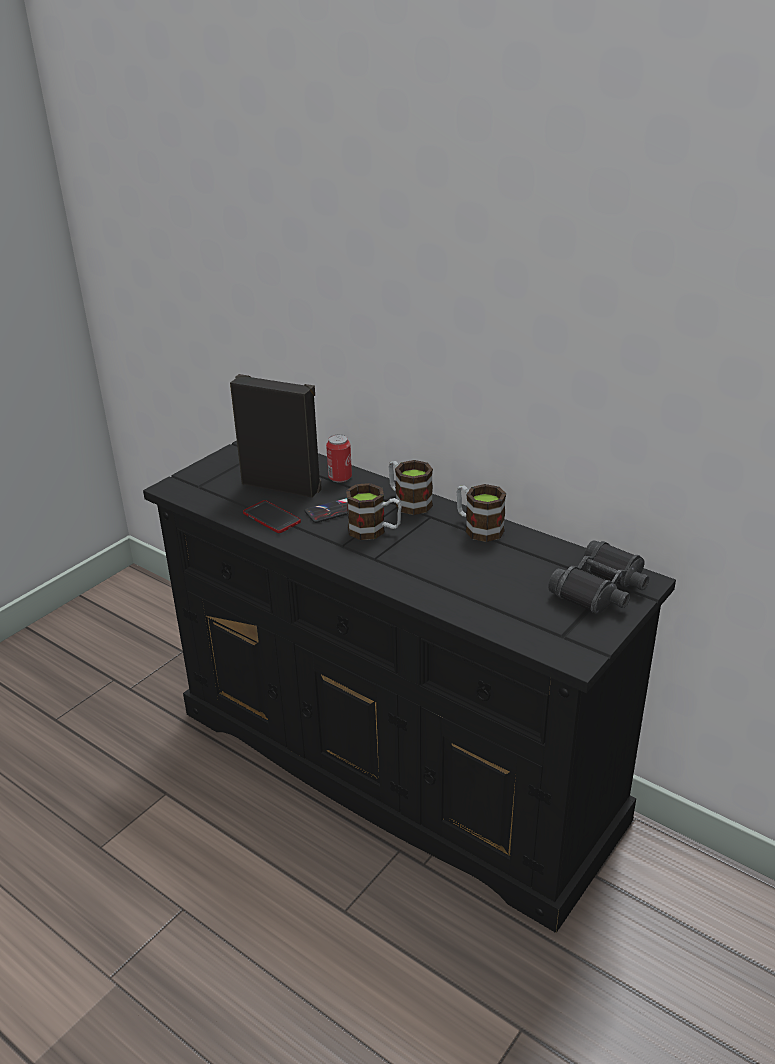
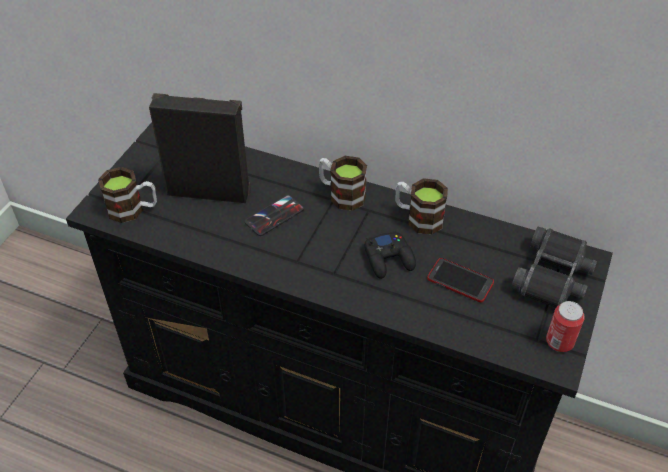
camera: 15 degrees left, 15 degrees up
phone [243,500,301,533] -> phone moved to [427,258,494,302]
can [326,434,352,483] -> can moved to [546,301,585,352]
mug [346,483,402,540] -> mug moved to [98,167,157,223]
none -> black game controller [364,231,416,279]

